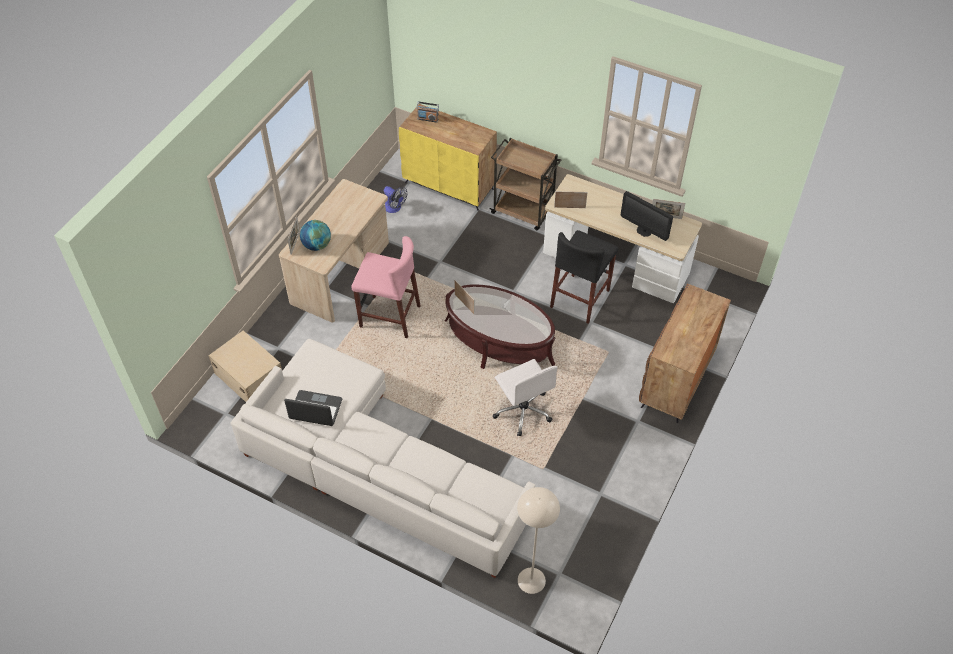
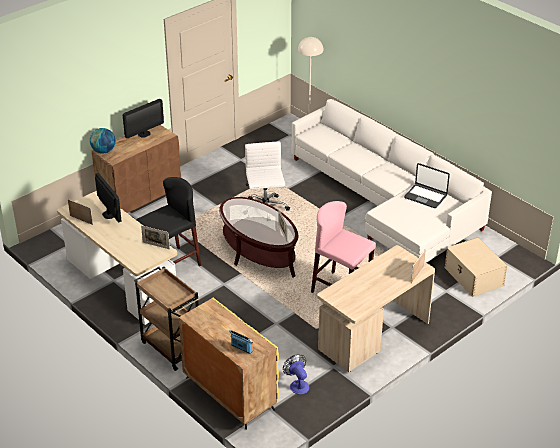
camera: 160 degrees left, 15 degrees down
globe [300,220,331,251] -> globe moved to [90,128,116,154]
none -> monitor [123,99,164,138]

